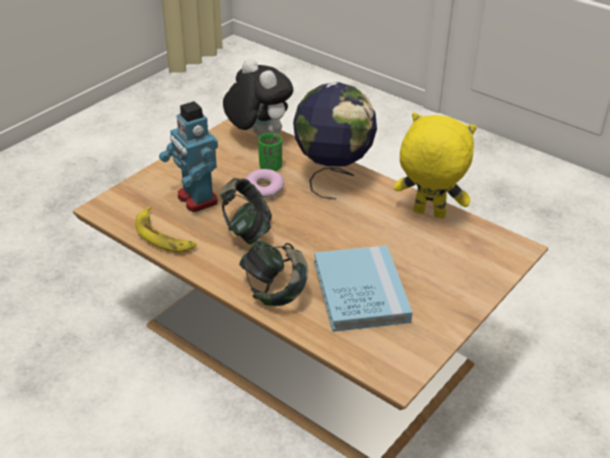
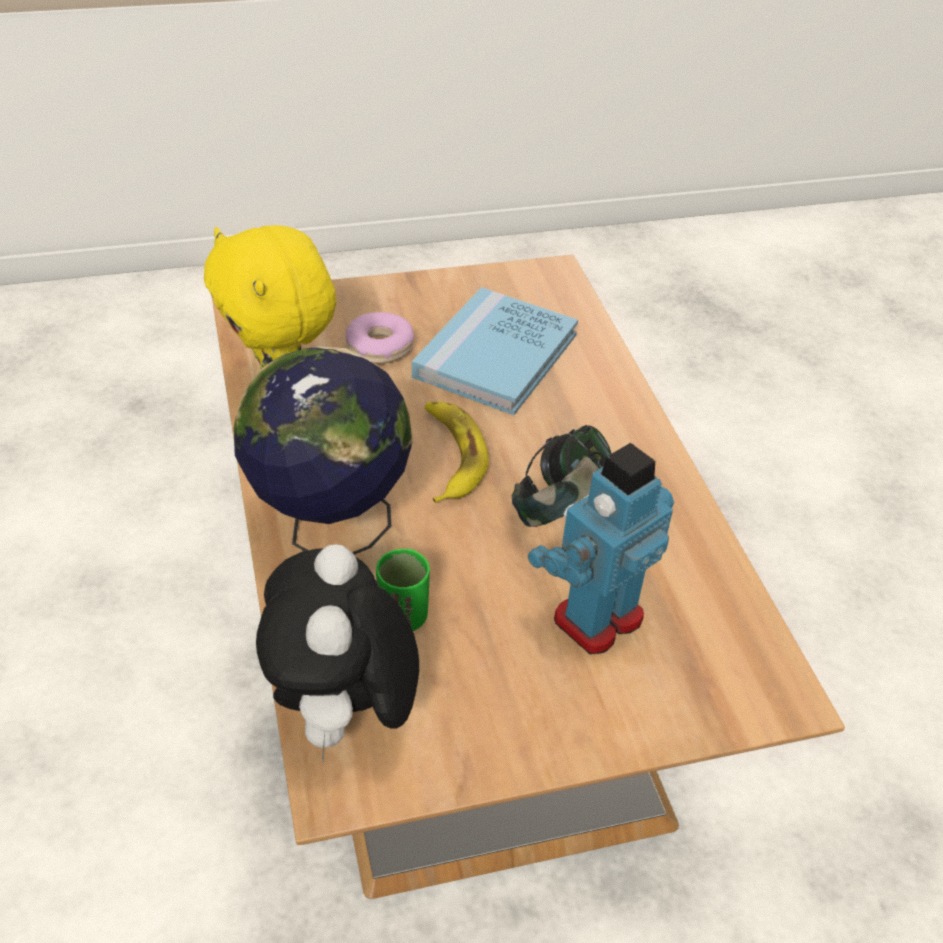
camera: 145 degrees left, 5 degrees up
banana [135,206,197,253] -> banana moved to [425,402,489,503]
toy robot [159,101,218,212] -> toy robot turned 135 degrees counterclockwise [528,443,674,654]
headphones [239,241,308,306] -> none
donut [246,169,284,200] -> donut moved to [346,312,414,364]

